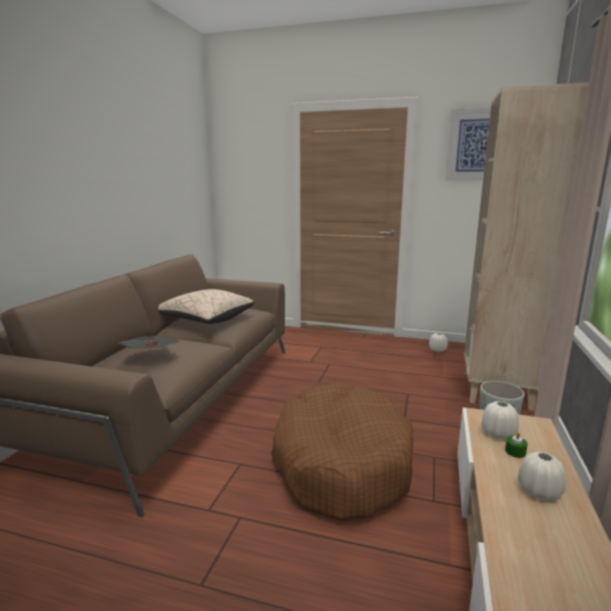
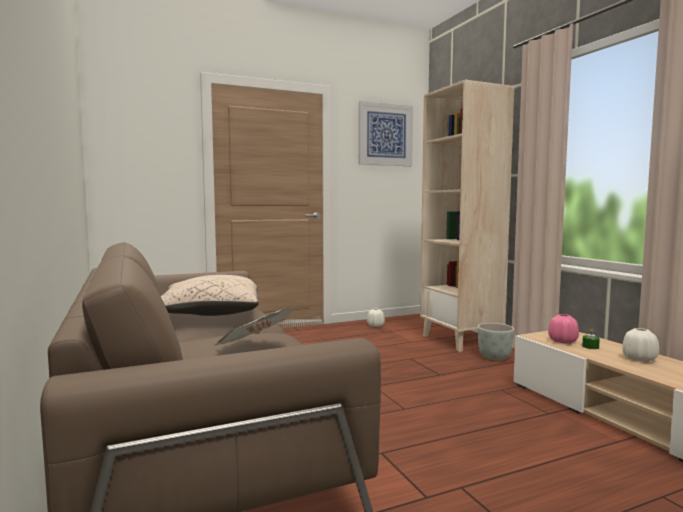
camera: 40 degrees left, 10 degrees down
brown dog bed [271,382,413,521] -> none
white vase [482,401,519,439] -> pink vase [548,314,579,344]

